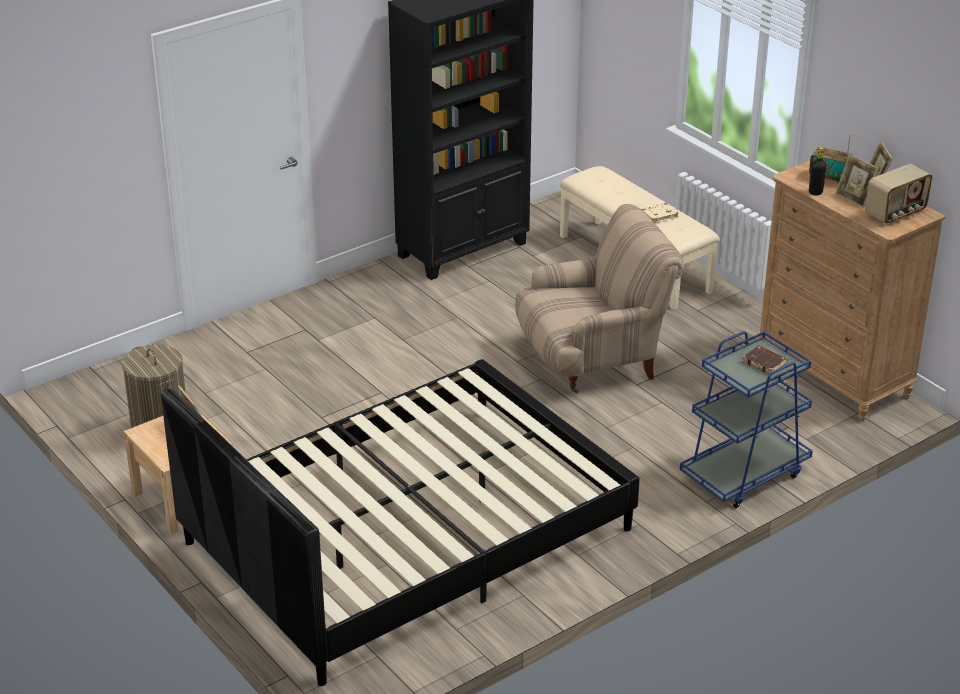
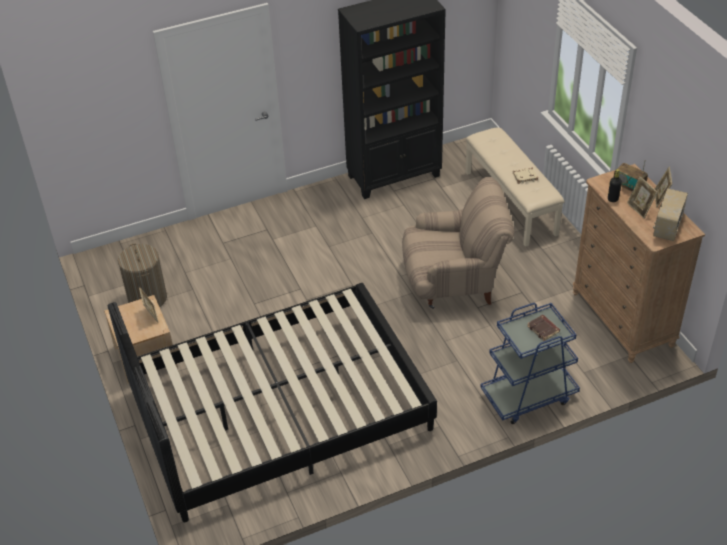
camera: 15 degrees right, 10 degrees up
radio [865,164,932,224] -> radio turned 135 degrees clockwise [653,188,688,241]

